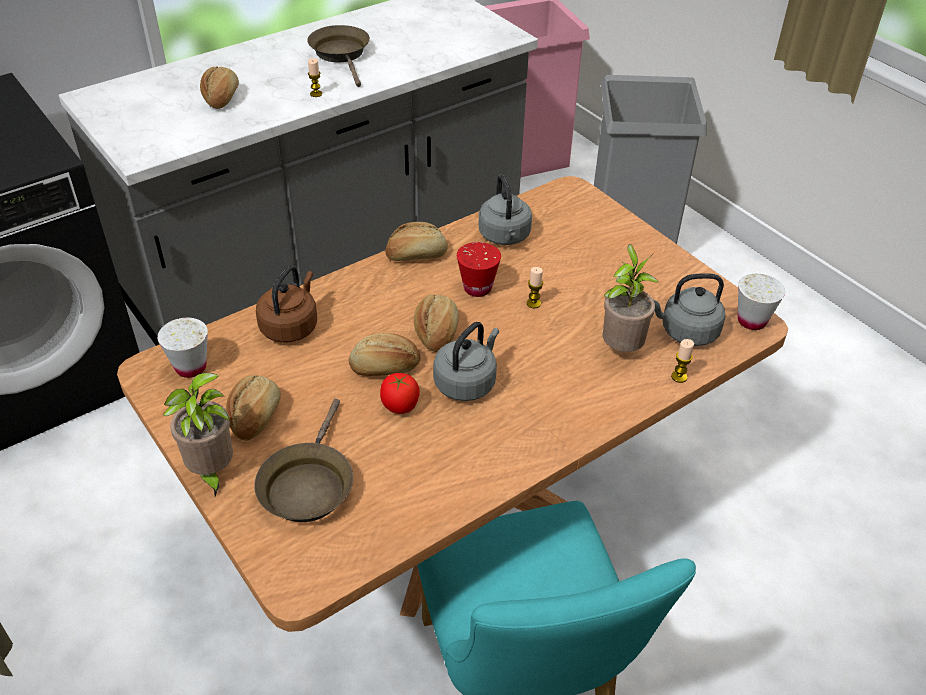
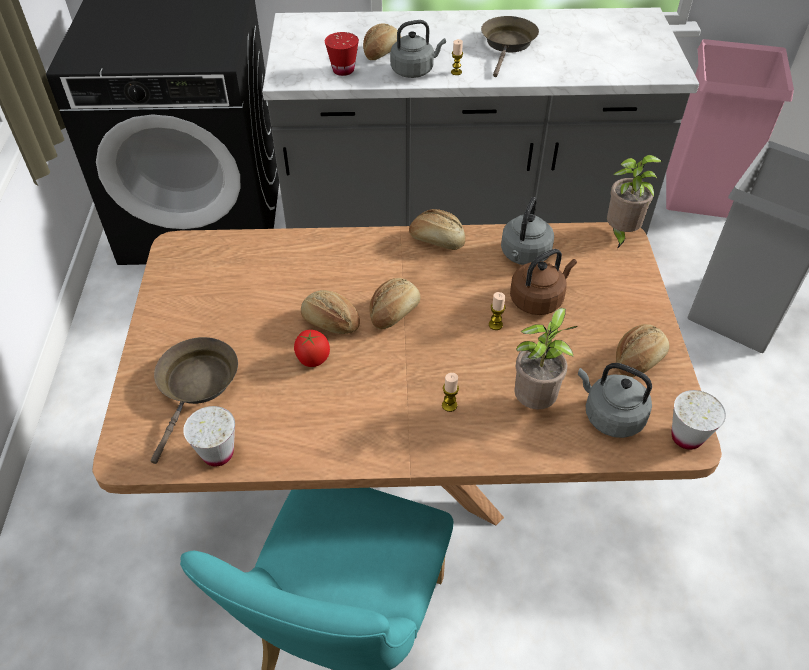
camera: 35 degrees right, 5 degrees up
white cup [157,318,208,378] -> white cup moved to [183,406,235,466]
potted plant [163,373,233,497] -> potted plant moved to [607,155,662,249]
bread [226,375,281,441] -> bread moved to [616,324,670,377]
brown frying pan [254,399,353,522] -> brown frying pan turned 150 degrees clockwise [150,337,238,464]
brown kettle [256,266,317,343] -> brown kettle moved to [510,249,577,315]
grey kettle [433,322,499,401] -> grey kettle moved to [390,20,446,78]
red cup [457,242,501,297] -> red cup moved to [325,32,359,76]
candle [671,339,694,383] -> candle moved to [442,373,459,412]

